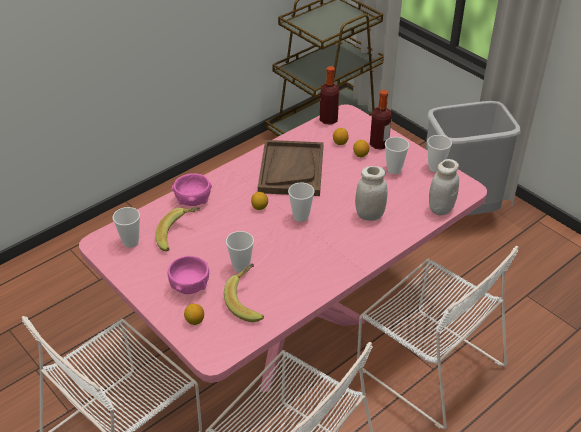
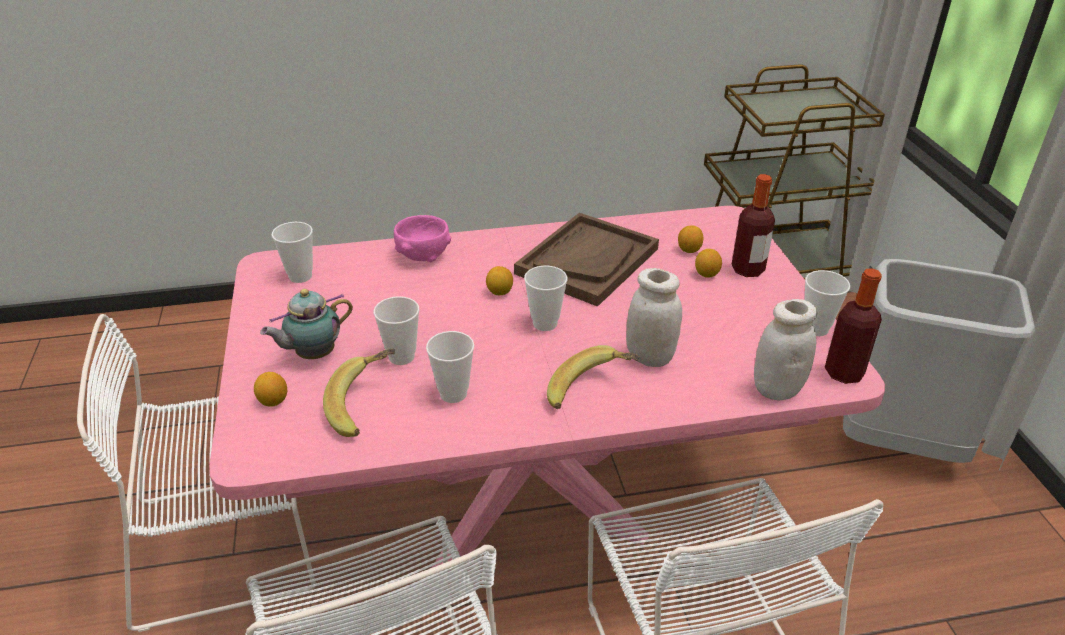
camera: 30 degrees right, 5 degrees down
banana [155,207,200,251] -> banana moved to [547,345,640,409]
pink bowl [168,256,209,294] -> teapot [260,289,353,359]
bottle [320,66,339,125] -> bottle moved to [825,268,882,384]
cup [385,137,409,174] -> cup moved to [426,331,474,403]

